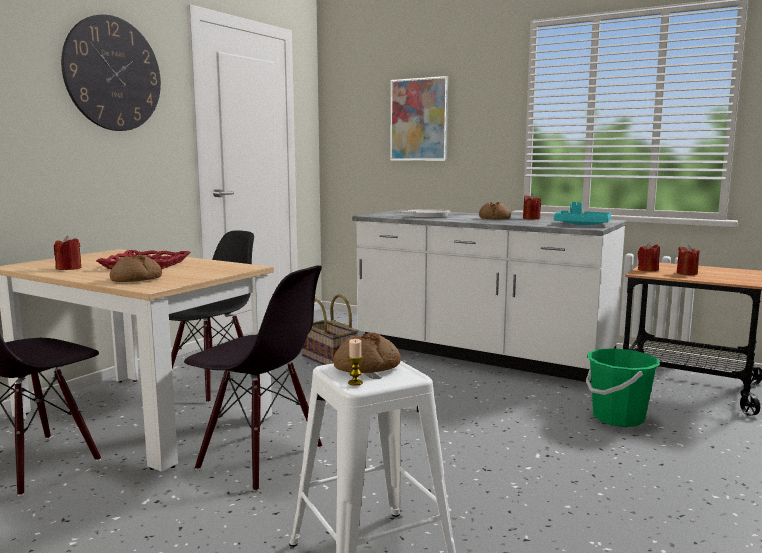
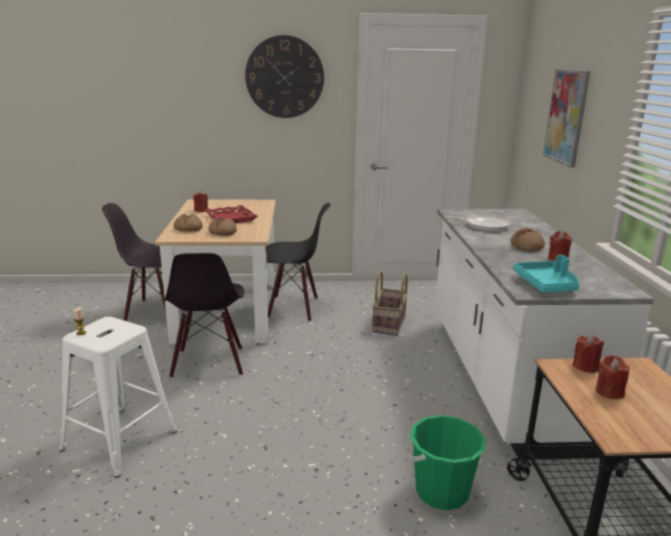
camera: 55 degrees right, 10 degrees up
bread [333,333,401,373] -> bread moved to [208,217,237,236]

